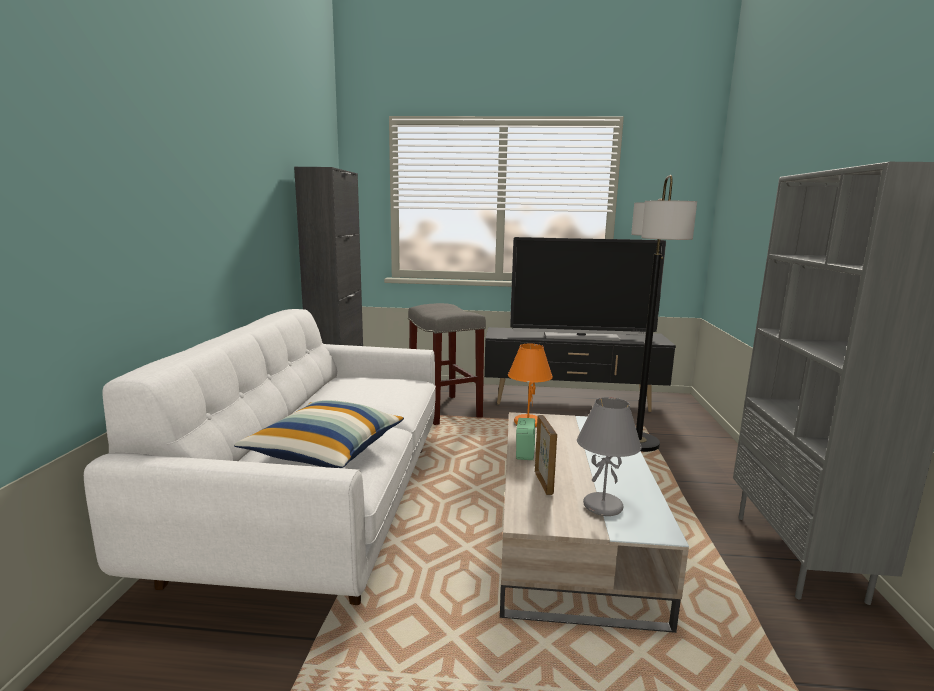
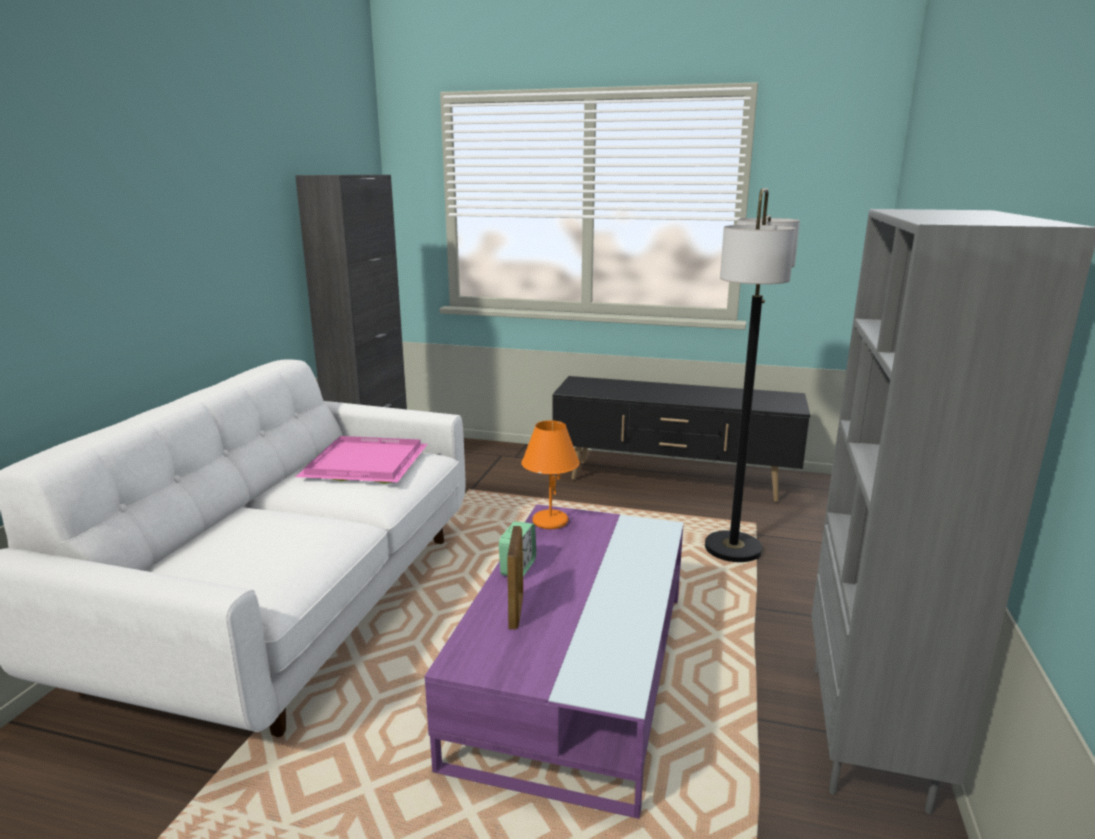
camera: 10 degrees right, 5 degrees up
pillow [234,400,404,468] -> none
grey stool [408,303,486,425] -> none
beige coffee table [500,412,689,633] -> purple coffee table [425,504,683,819]
television [510,237,666,341] -> none
grey table lamp [577,397,642,516] -> none
none -> pink tray [296,436,428,484]

